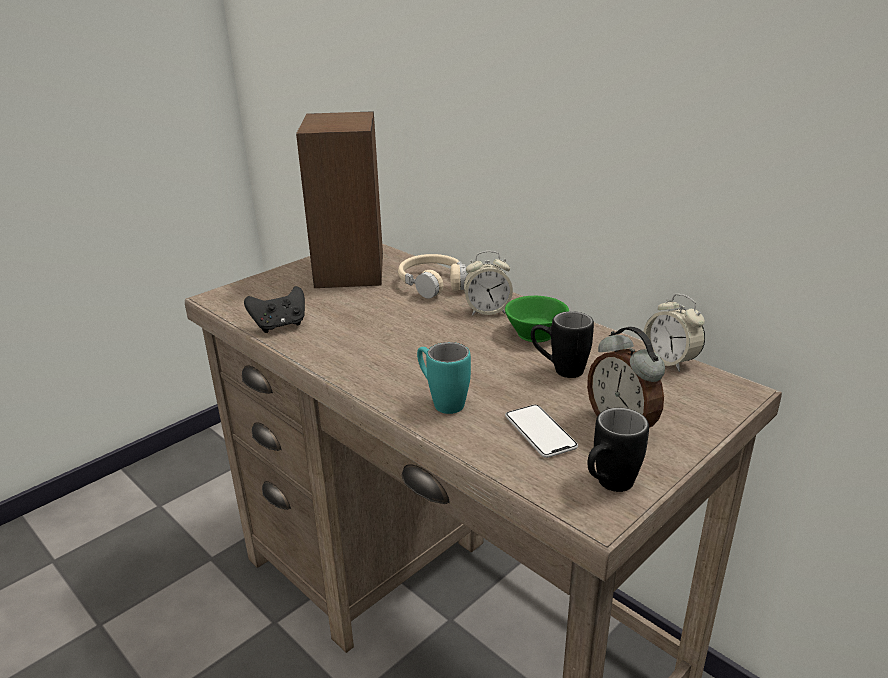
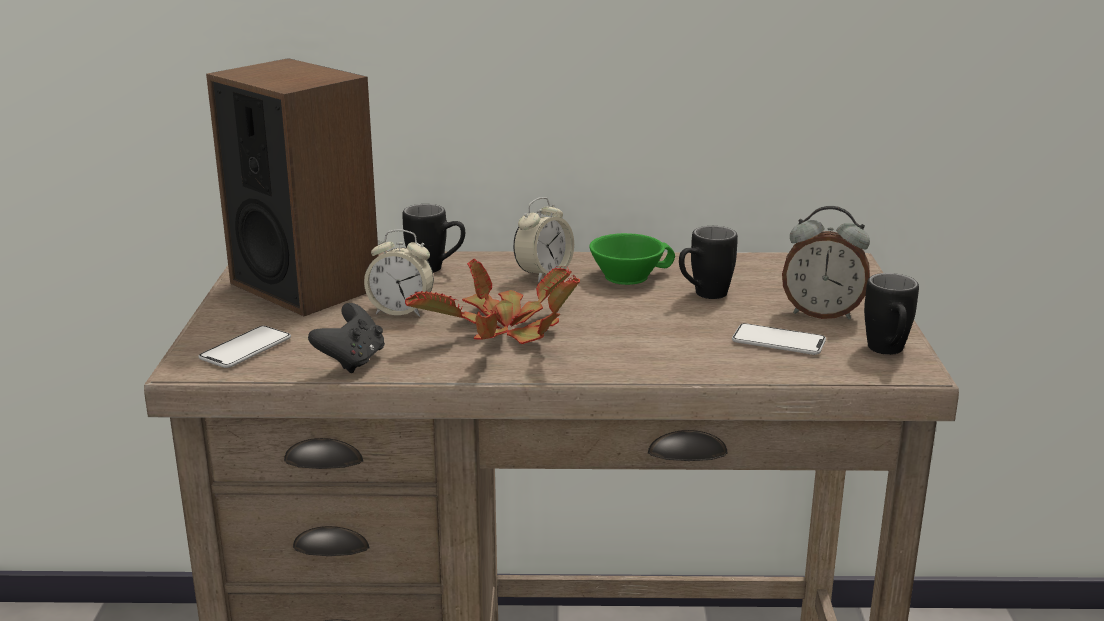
camera: 45 degrees left, 5 degrees down
beige headphones [398,254,466,299] -> black mug [402,204,465,272]
turquoise mug [417,342,471,414] -> none
alarm clock [644,294,705,372] -> alarm clock moved to [364,229,434,317]
none -> phone [198,326,291,368]
none -> potted plant [405,259,580,344]

